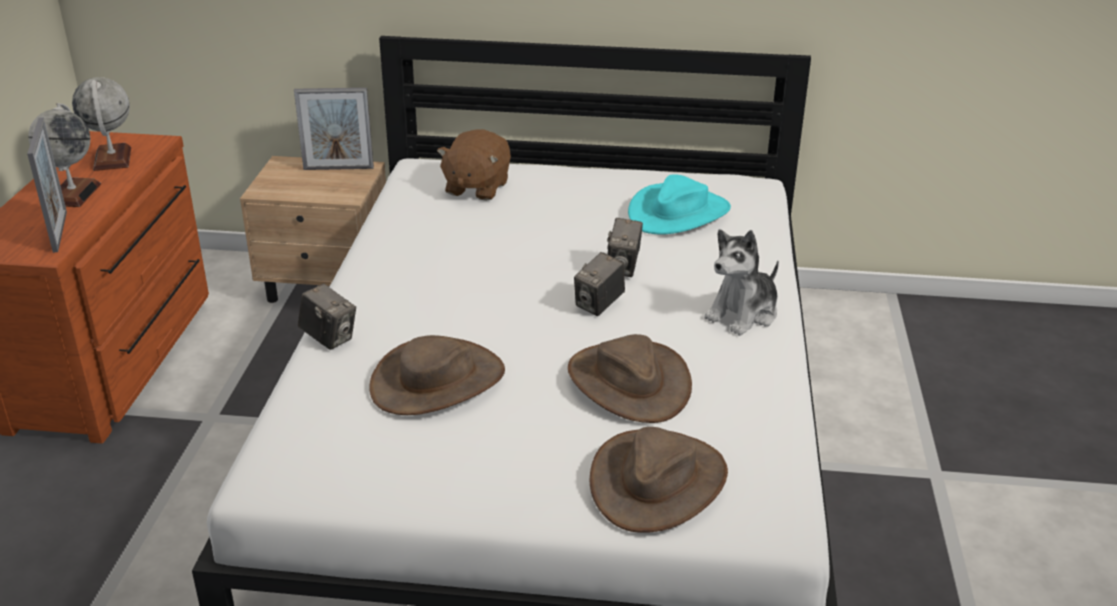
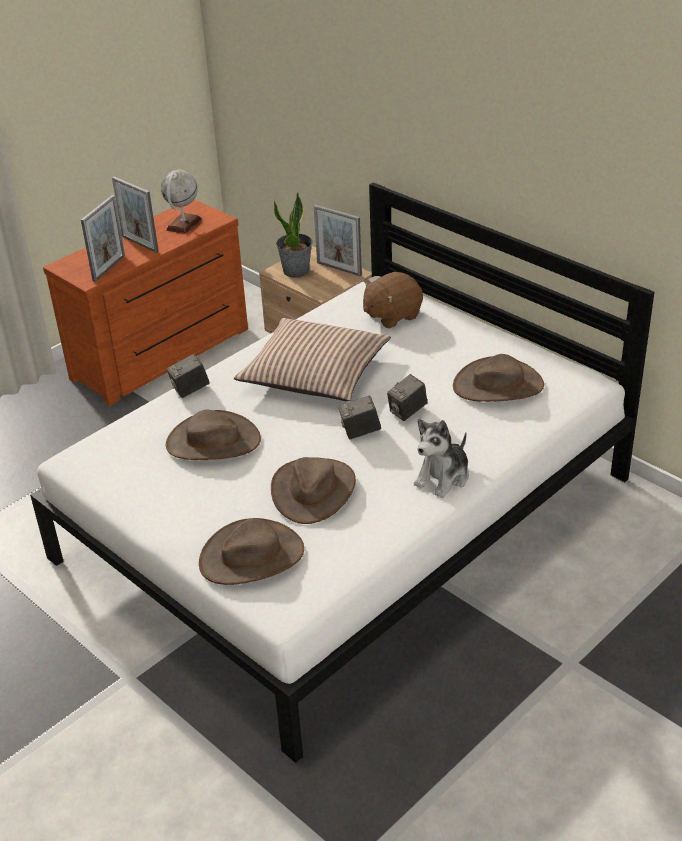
camera: 40 degrees right, 5 degrees up
globe [28,103,101,207] -> picture frame [112,177,159,253]
camera [298,284,356,350] -> camera turned 75 degrees clockwise [167,354,210,398]
turquoise hat [628,174,731,234] -> brown hat [453,354,544,402]
plush toy [704,229,779,336] -> plush toy turned 45 degrees counterclockwise [414,419,469,498]
none -> pillow [234,318,391,401]
none -> potted plant [274,192,312,278]

